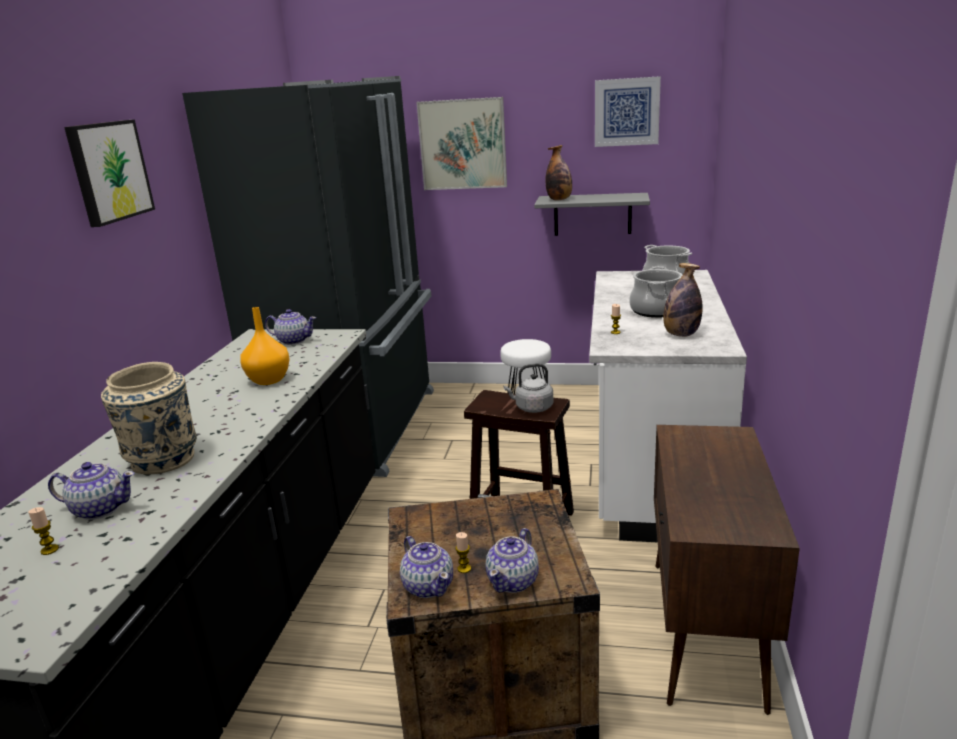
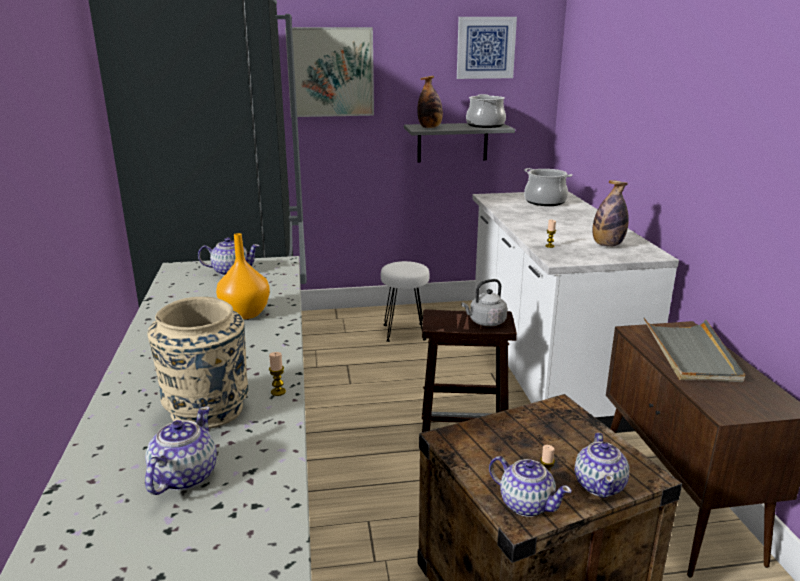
camera: 20 degrees left, 0 degrees up
candle [28,507,59,555] -> candle moved to [269,352,286,396]
teapot [48,462,135,520] -> teapot turned 60 degrees counterclockwise [145,406,217,495]
picture [64,120,155,227] -> none
cooking pot [629,266,682,318] -> cooking pot moved to [466,94,506,128]
none -> grey tray [644,318,745,382]

